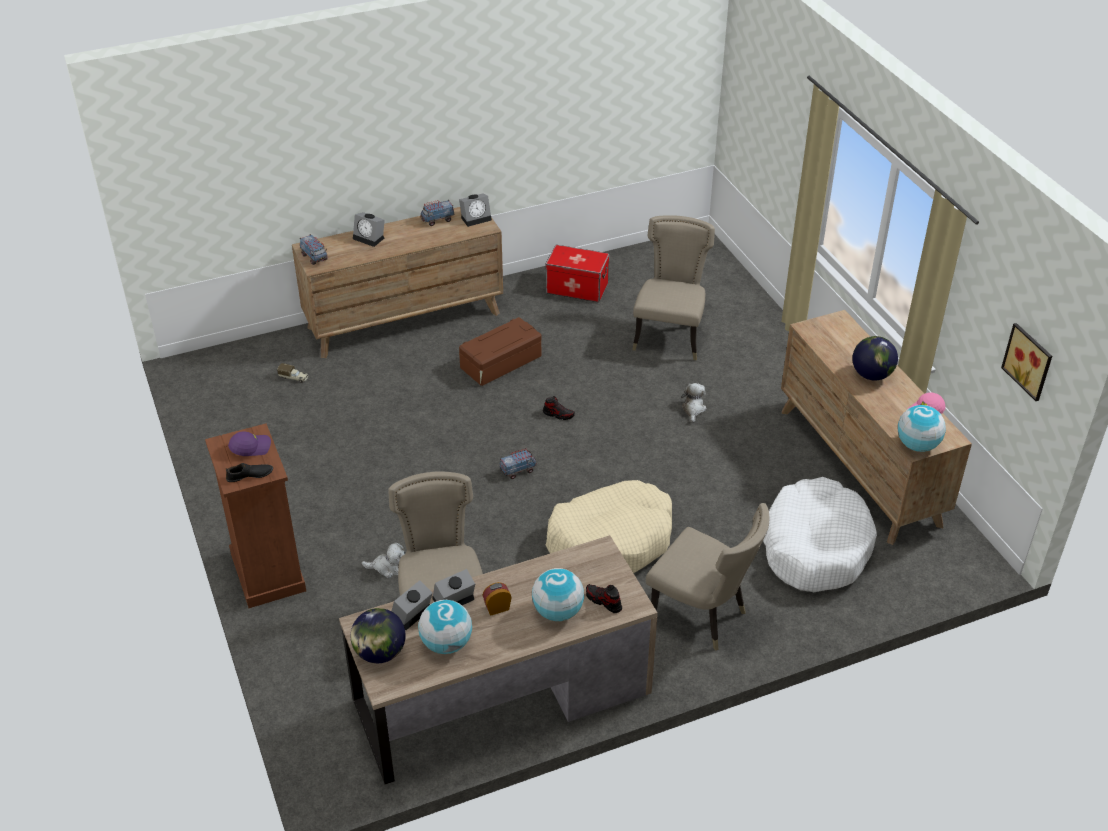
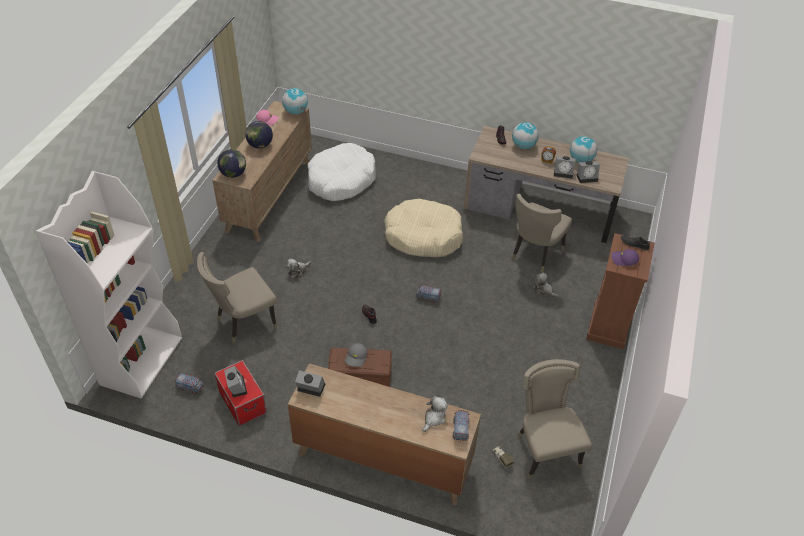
camera: 140 degrees left, 5 degrees up
globe [351,608,406,663] -> globe moved to [217,149,246,178]
alarm clock [353,212,385,247] -> alarm clock moved to [224,366,247,397]
toy truck [420,200,455,226] -> toy truck moved to [175,373,204,395]
beige chair [646,503,769,651] -> beige chair moved to [518,359,592,479]
picture [1001,323,1052,401] -> none
none -> white bookcase [35,171,182,398]
none -> grey cap [345,343,367,367]
none -> plush toy [422,396,448,432]

